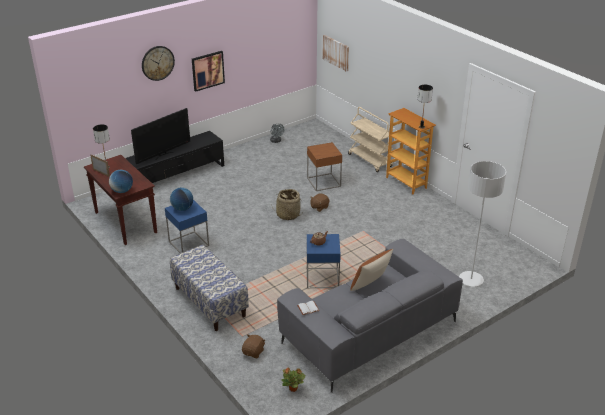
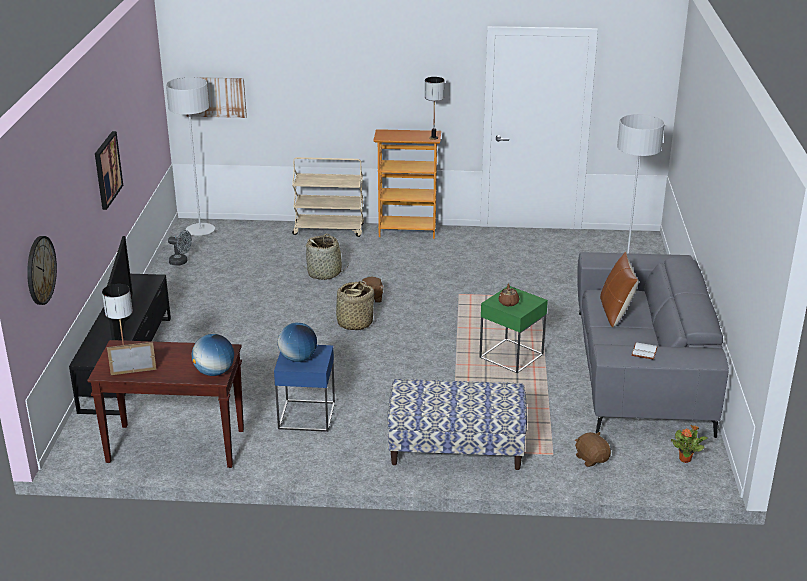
camera: 50 degrees left, 5 degrees down
wall clock [142,46,175,81] -> wall clock moved to [27,236,57,305]
brown side table [307,142,342,191] -> basket [304,234,349,280]
blue side table [307,234,341,288] -> green side table [479,286,548,373]
none -> grey floor lamp [166,77,215,236]

